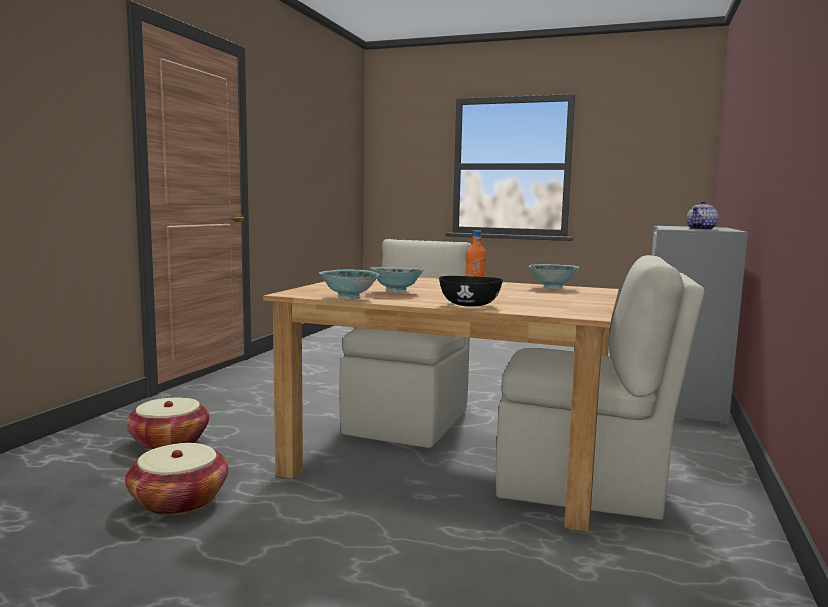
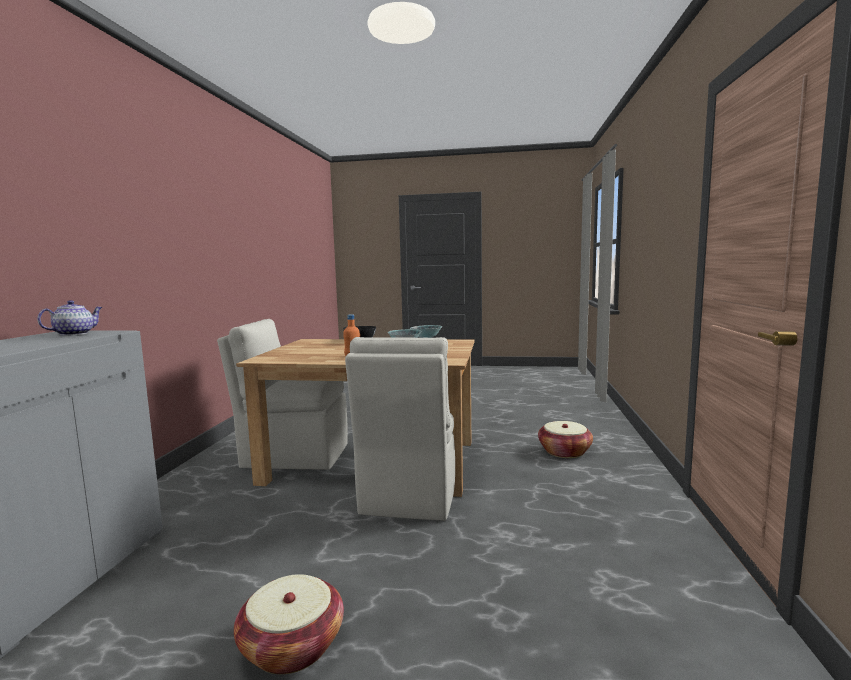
camera: 170 degrees right, 0 degrees up
basket [125,443,228,516] -> basket moved to [234,574,344,674]
bowl [529,264,579,289] -> none

